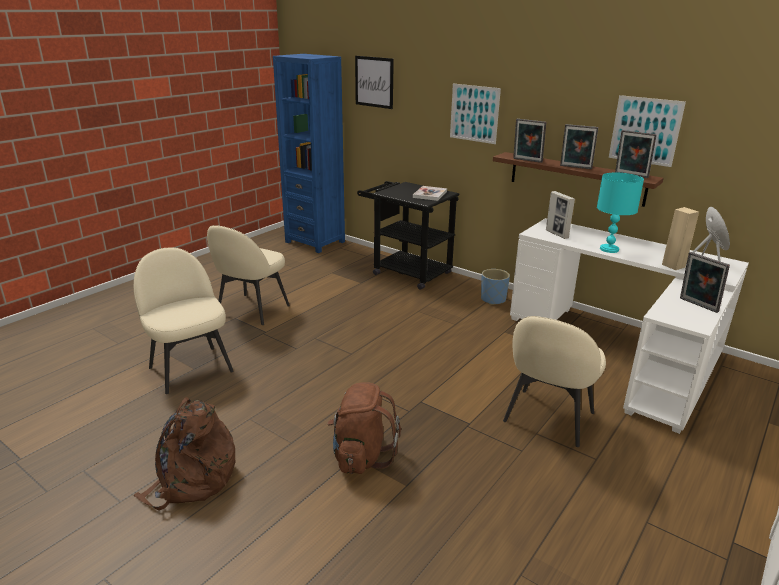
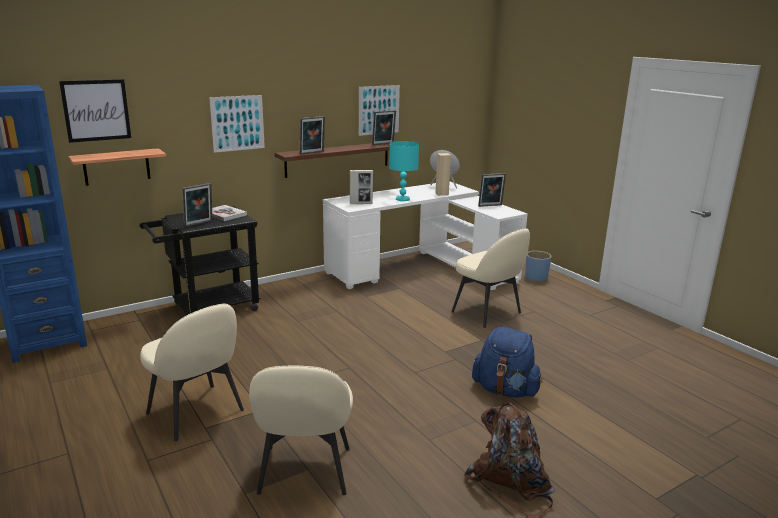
camera: 70 degrees left, 5 degrees down
beige chair [134,248,234,394] -> beige chair turned 75 degrees counterclockwise [249,365,353,495]
brown backpack [327,383,401,474] -> blue backpack [472,327,543,398]
blue planter [481,269,510,305] -> blue planter moved to [525,251,551,281]
picture frame [560,124,598,169] -> picture frame moved to [182,183,213,227]
none -> shelf [68,148,166,186]

